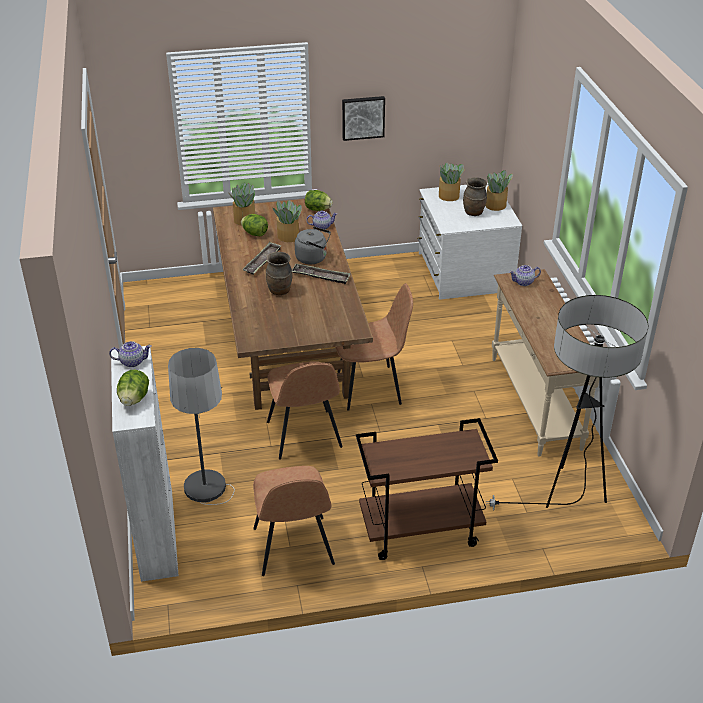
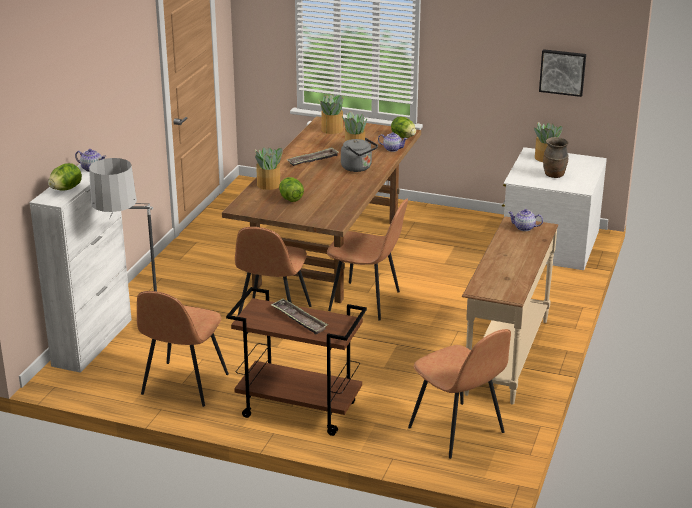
camera: 30 degrees right, 10 degrees down
lettuce [241,214,268,237] -> lettuce moved to [279,177,304,202]
brown vase [266,252,293,295] -> none
tray [292,264,351,284] -> tray moved to [271,299,328,335]
picture [342,96,385,141] -> picture moved to [539,49,586,97]
potted plant [485,170,513,211] -> potted plant moved to [255,147,283,190]
floor lamp [485,295,648,511] -> brown chair [408,329,511,459]

